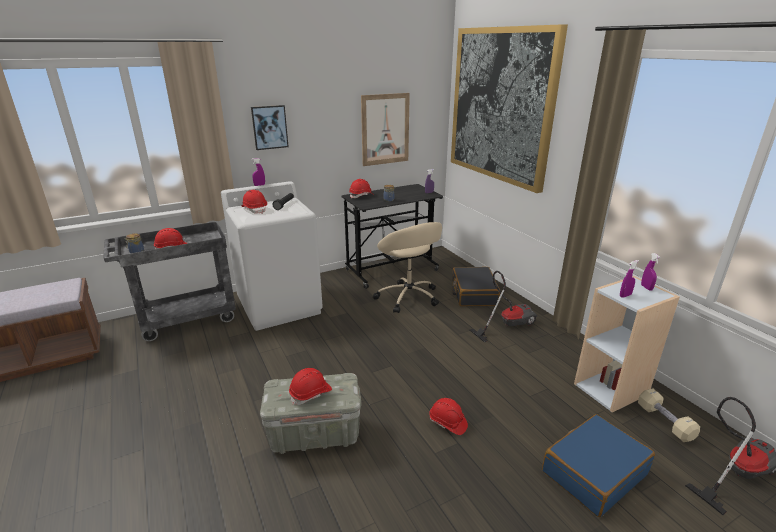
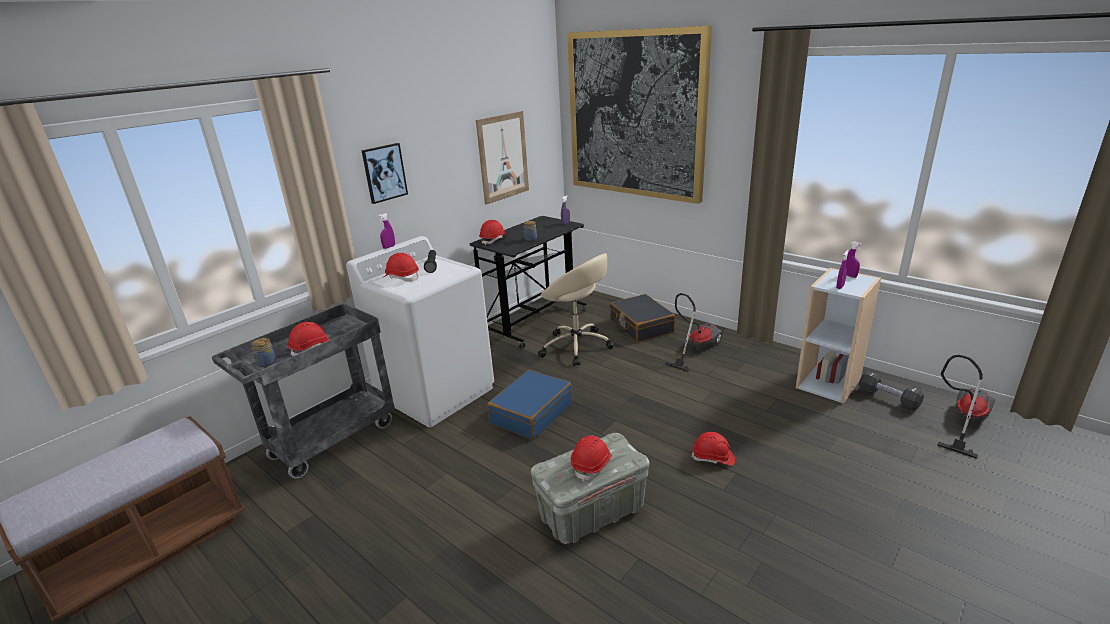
camera: 20 degrees left, 0 degrees up
blue suitcase [542,414,655,517] -> blue suitcase moved to [487,370,572,440]
beige dumbbell [638,388,700,442] -> black dumbbell [859,371,924,411]

